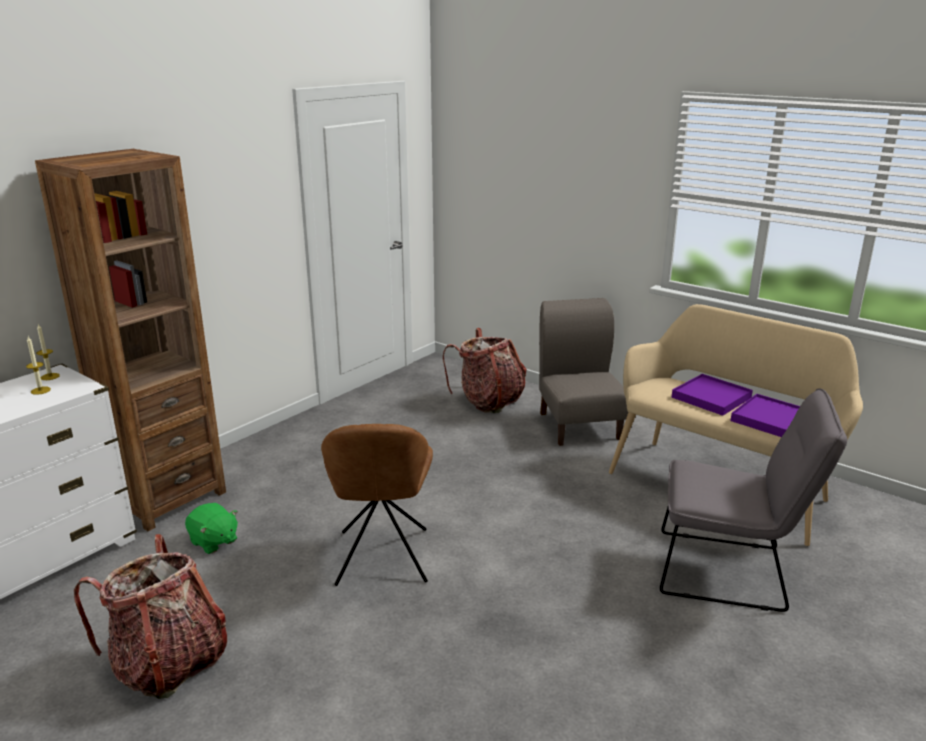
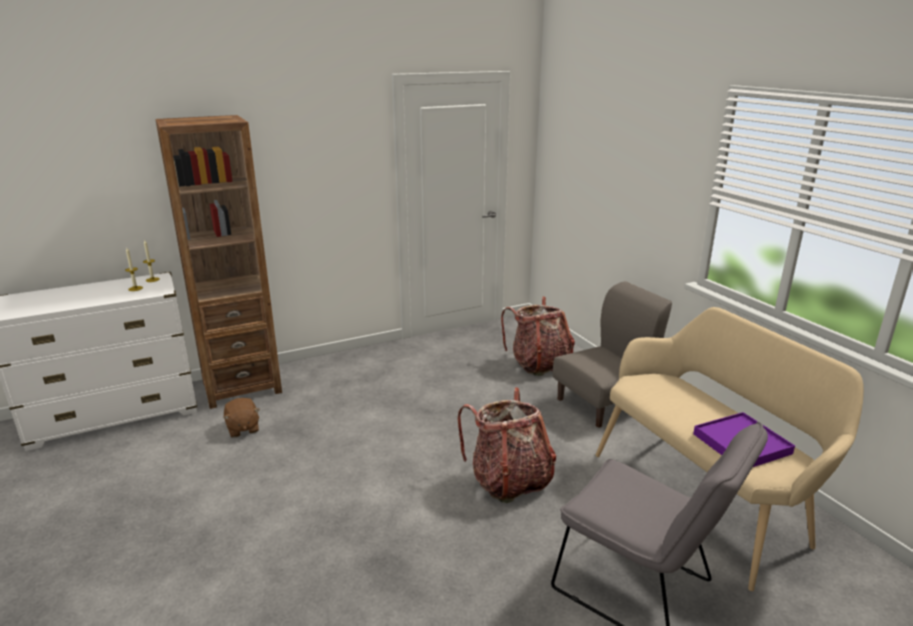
camera: 25 degrees right, 0 degrees up
backpack [74,534,227,699] -> backpack moved to [458,387,556,503]
green plush toy [185,503,238,554] -> brown plush toy [223,398,260,438]
brown chair [321,424,433,586] -> none
grey chair [539,298,628,446] -> grey chair turned 45 degrees clockwise [553,281,672,428]
purple tray [672,374,753,416] -> none

